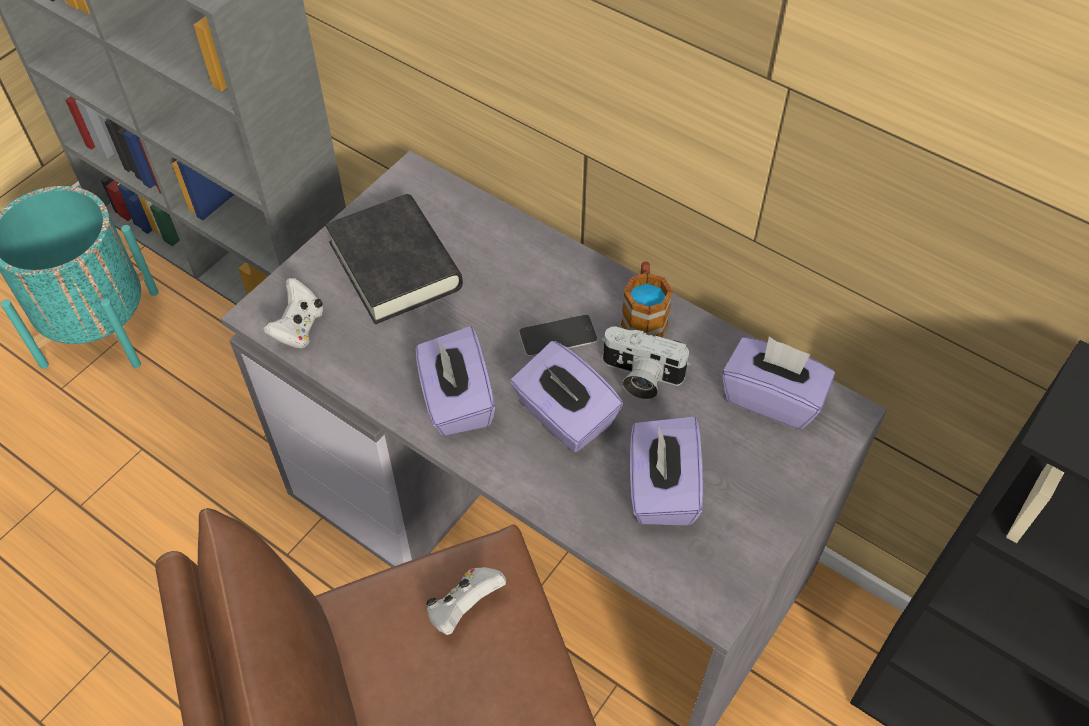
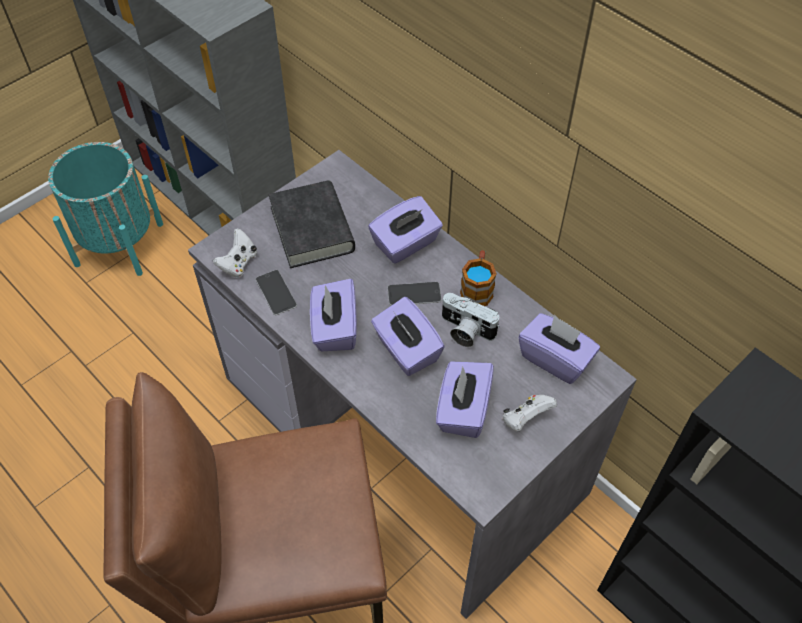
camera: 10 degrees right, 0 degrees up
white game controller [426,567,507,635] -> white game controller moved to [502,395,557,431]
none -> phone [255,270,297,315]
none -> purple tissue box [368,196,443,264]

